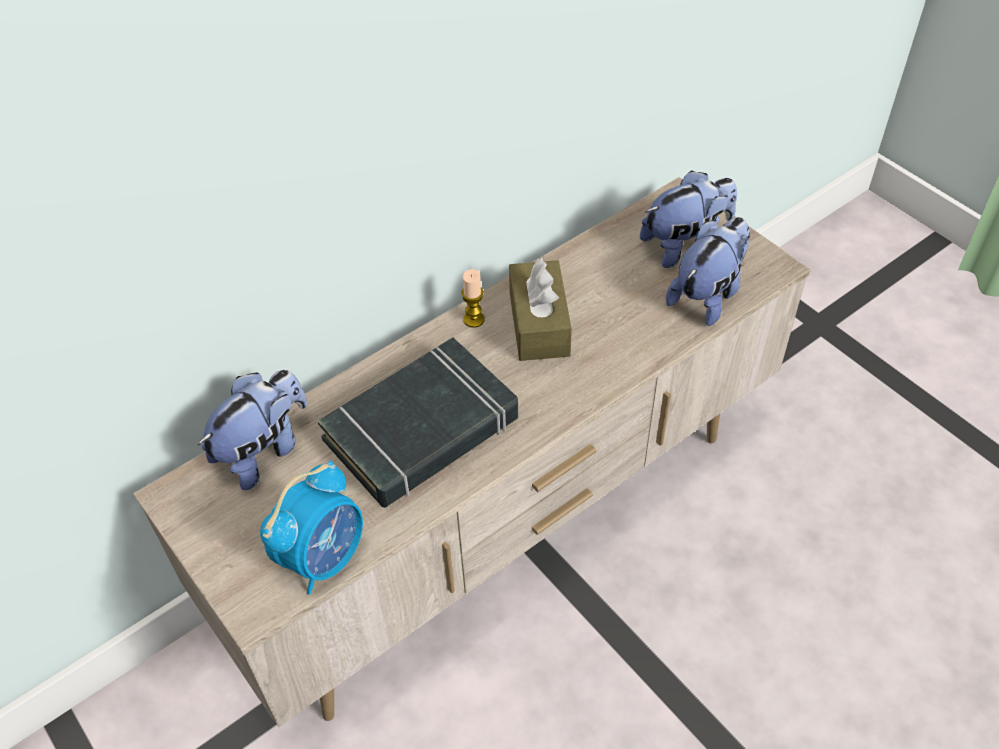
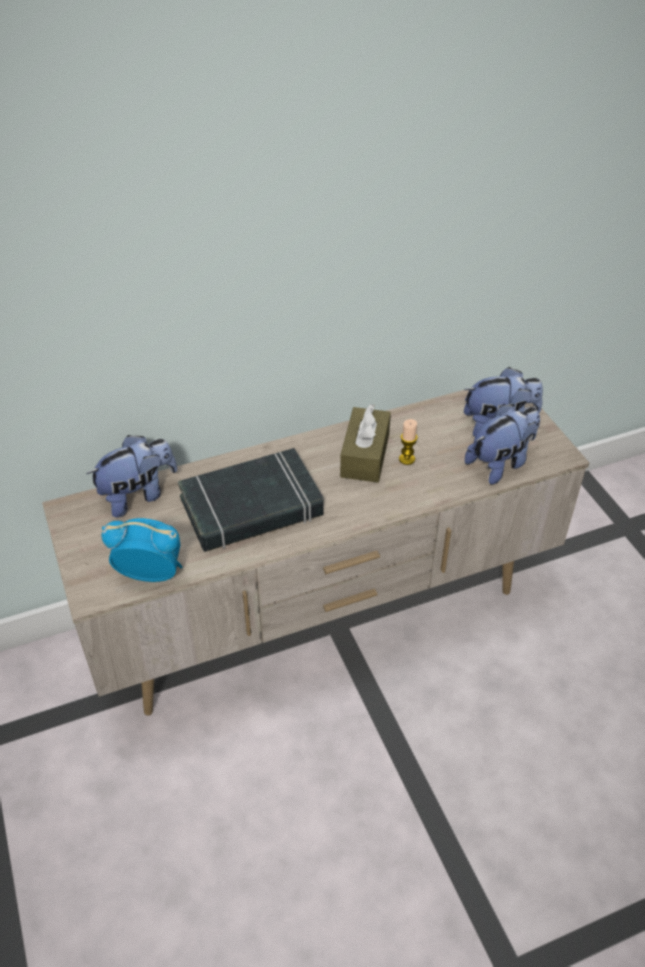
camera: 15 degrees right, 5 degrees down
alarm clock [260,461,363,595] -> alarm clock turned 135 degrees counterclockwise [102,518,182,582]
candle [461,269,485,328] -> candle moved to [399,419,418,465]

